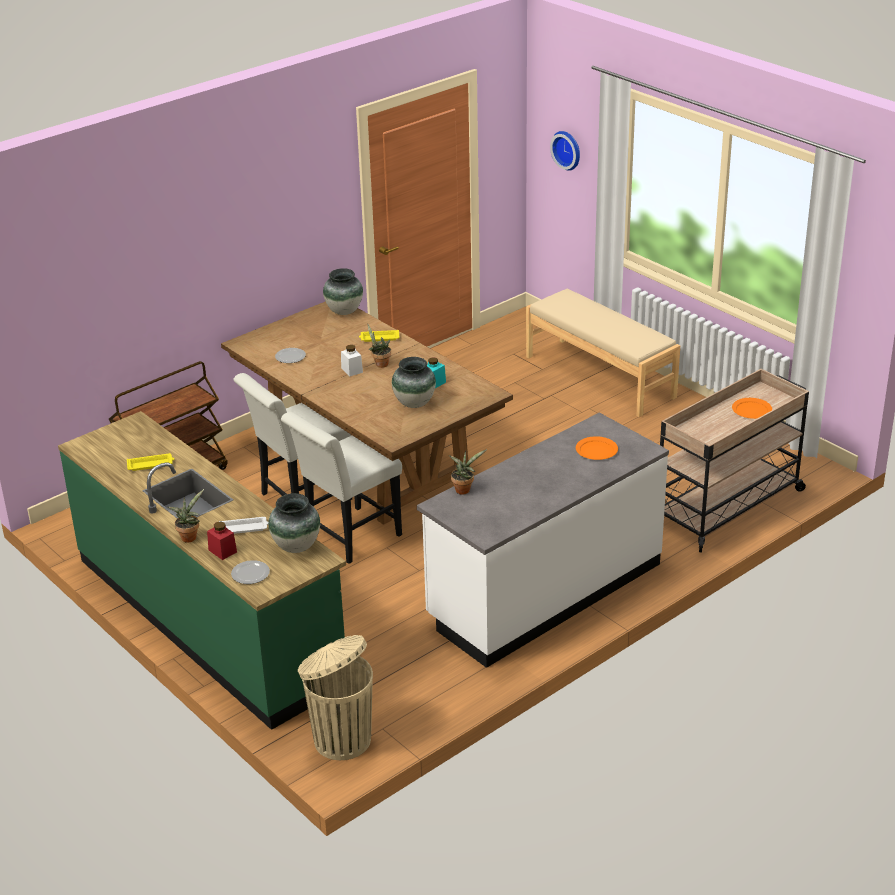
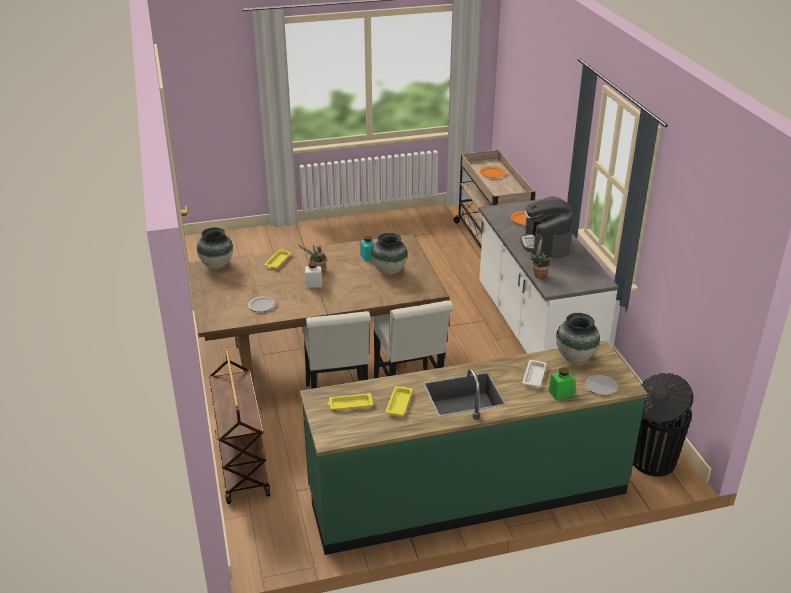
camera: 65 degrees left, 0 degrees up
potted plant [167,489,204,543] -> none
red jar [207,521,237,560] -> green jar [549,368,575,400]
beige trash can [298,635,373,760] -> black trash can [633,373,693,477]
beige bench [526,289,680,417] -> none
wall clock [550,131,580,171] -> none
none -> yellow tray [327,393,373,410]
none -> coffee machine [520,196,573,259]

